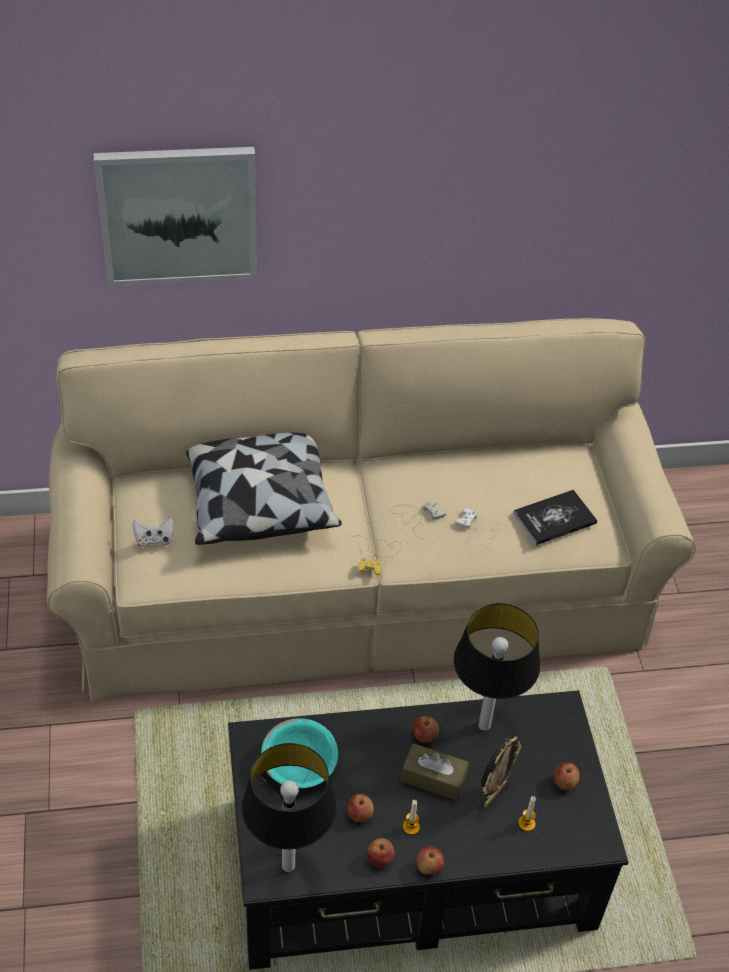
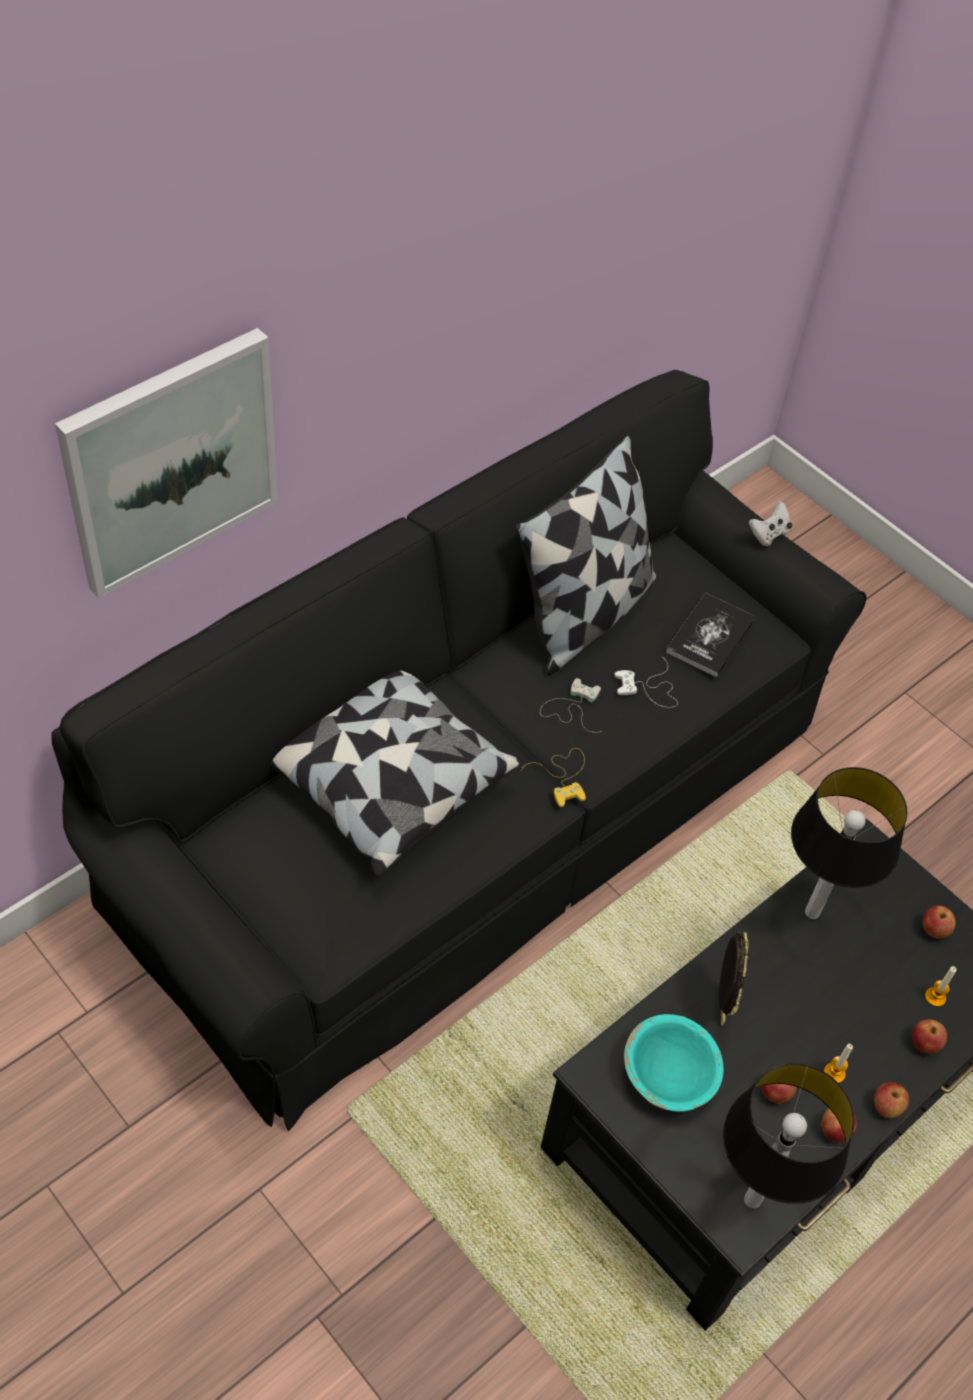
camera: 35 degrees left, 5 degrees up
beige sofa [47,318,696,702] -> black sofa [51,370,867,1131]
white game controller [133,518,174,547] -> white game controller moved to [749,501,792,546]
brown tissue box [401,743,469,801] -> none
apple [413,716,439,742] -> apple moved to [912,1019,947,1054]
picture frame [481,736,521,808] -> picture frame moved to [719,932,749,1026]
none -> pillow [515,435,656,675]

